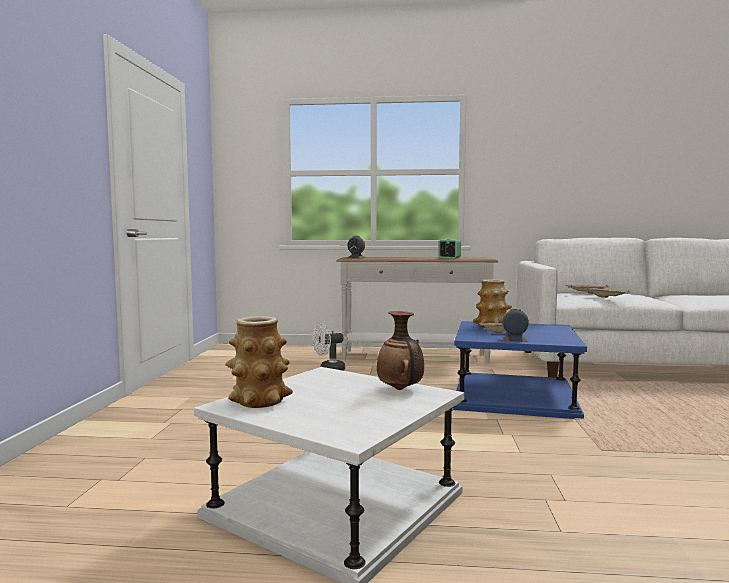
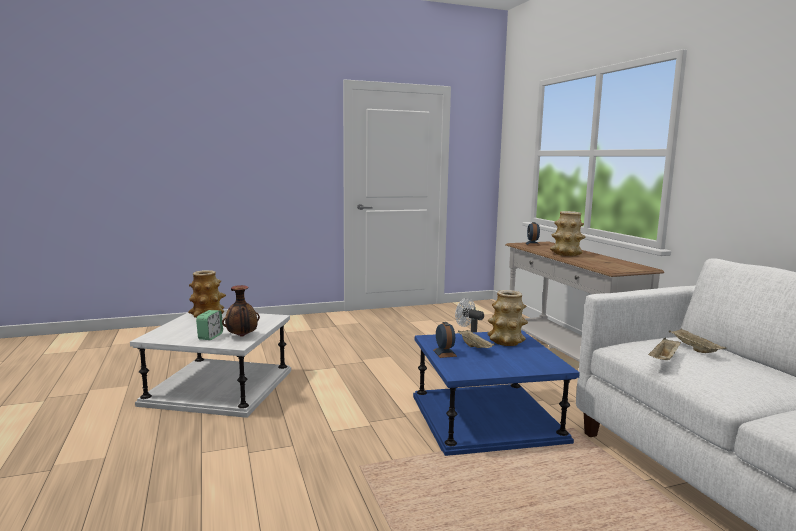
camera: 65 degrees right, 5 degrees up
alarm clock [438,239,461,259] -> alarm clock moved to [196,310,223,340]
none -> vase [550,211,585,256]

